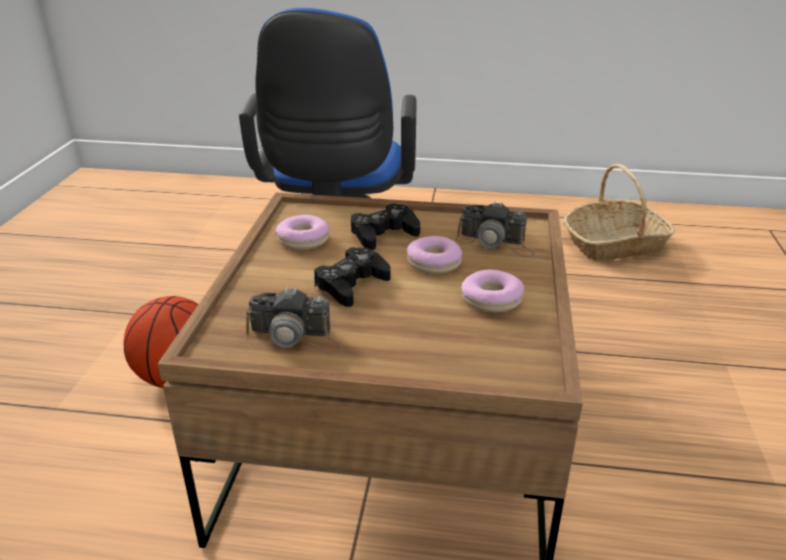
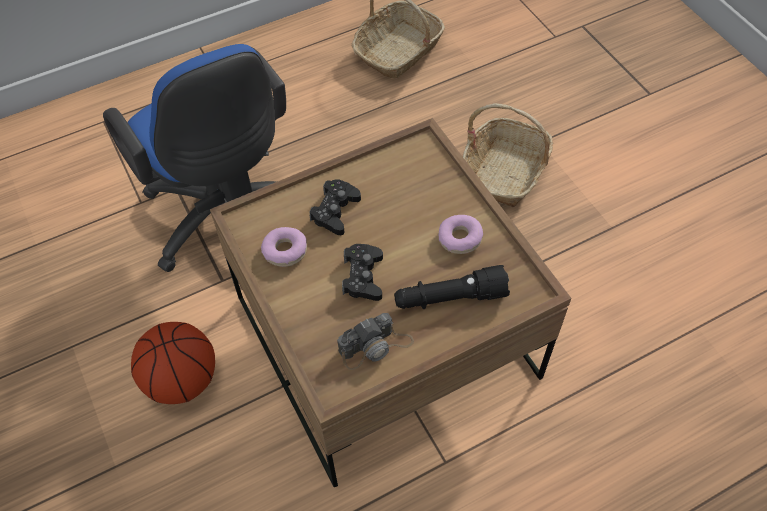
camera: 35 degrees left, 25 degrees up
donut [407,236,462,274] -> none
camera [456,201,535,257] -> none
none -> black flashlight [394,265,510,309]
none -> basket [463,103,553,207]

